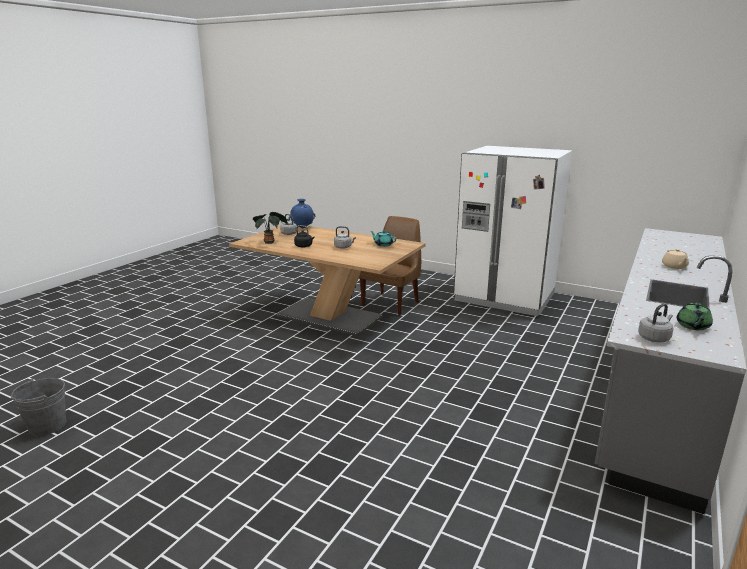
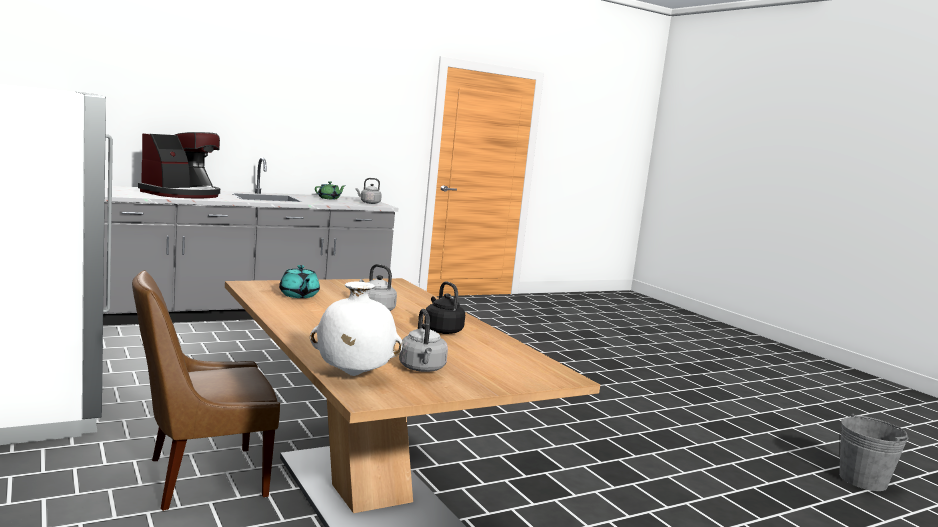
camera: 150 degrees left, 10 degrees down
potted plant [253,212,288,244] -> none
blue vase [289,199,315,228] -> white vase [310,281,403,376]
beige teapot [662,249,689,269] -> coffee machine [138,132,220,198]

